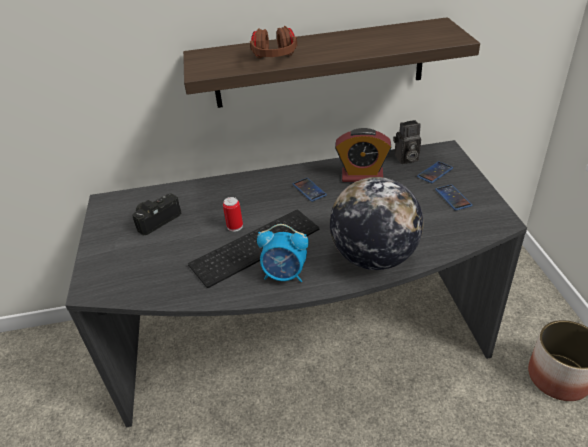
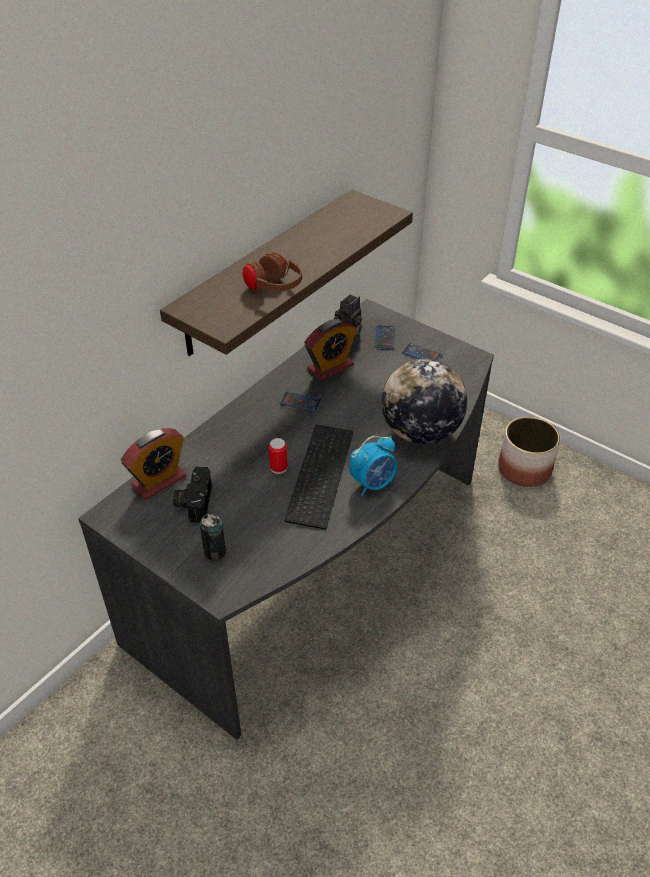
camera: 45 degrees left, 5 degrees up
none -> alarm clock [121,428,186,500]
none -> can [200,513,226,561]

